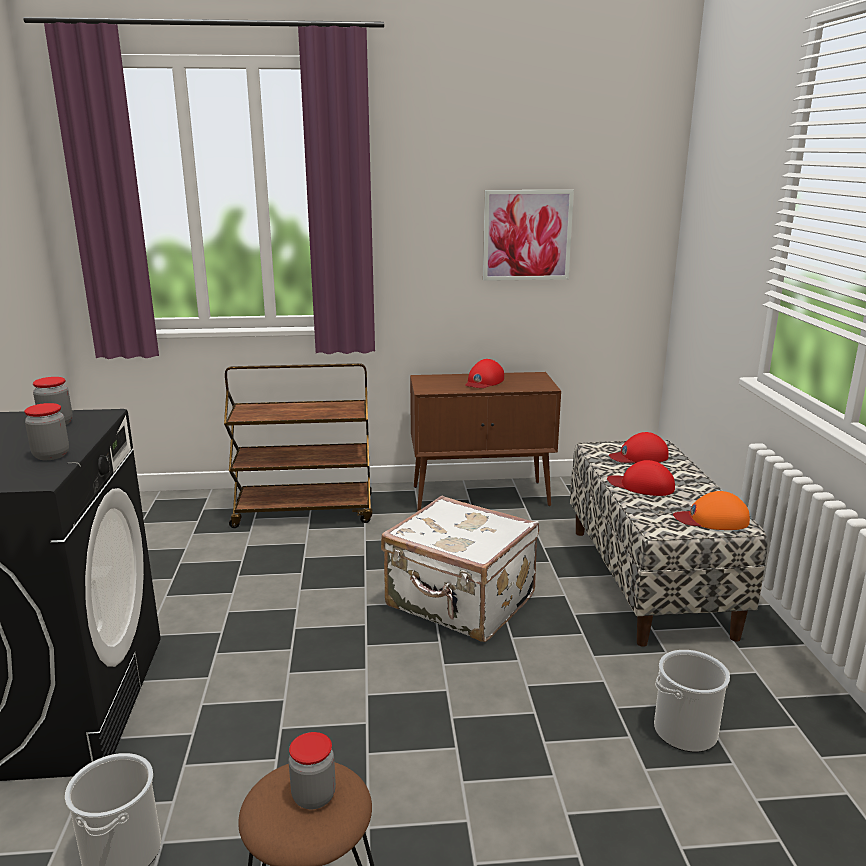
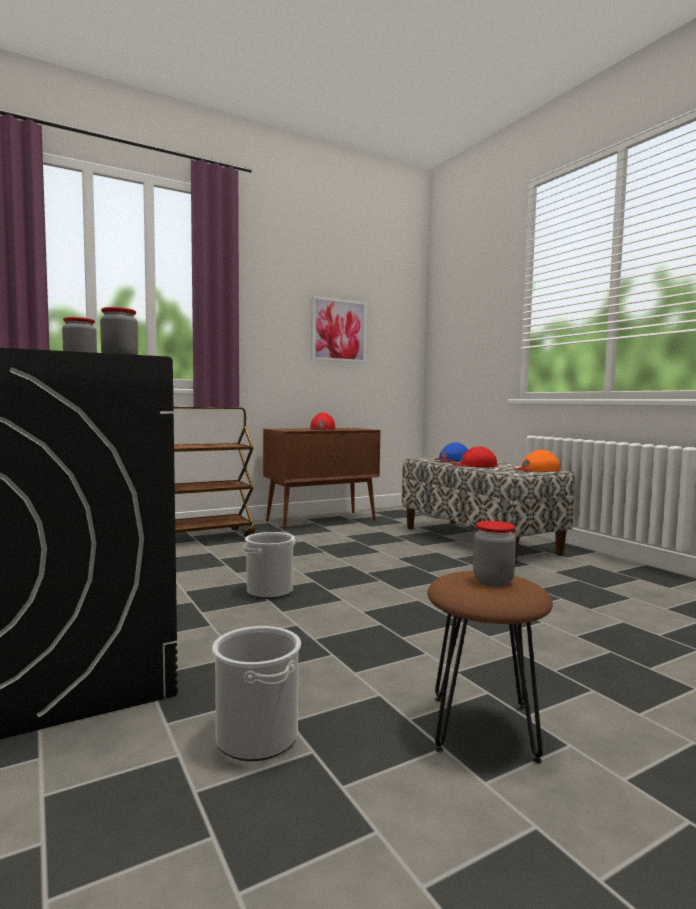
camera: 25 degrees left, 15 degrees down
white suitcase [381,496,539,642] -> none
red cap [609,432,669,463] -> blue cap [434,442,468,461]
bucket [654,650,730,752] -> bucket moved to [243,532,295,599]

